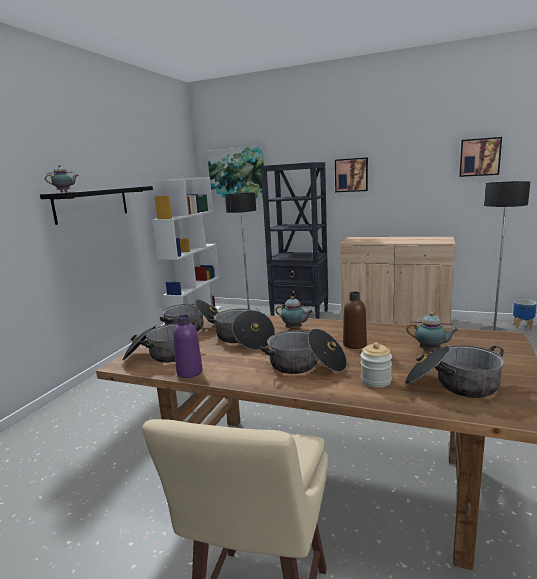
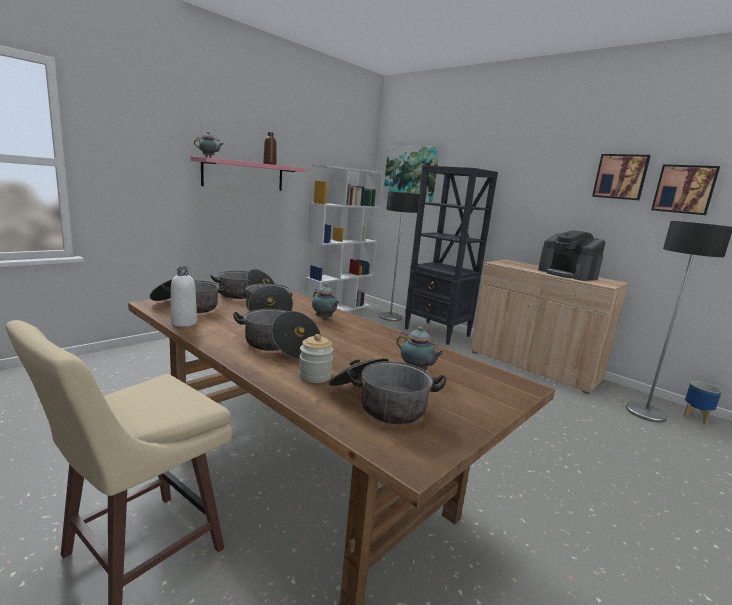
camera: 20 degrees right, 0 degrees up
black shelf [40,186,153,225] -> pink shelf [191,156,306,191]
purple bottle [173,315,203,378] -> white bottle [171,266,197,327]
picture [335,157,368,192] -> picture moved to [592,154,651,200]
brown bottle [343,292,367,349] -> brown bottle moved to [263,132,276,165]
none -> coffee machine [538,230,606,281]

